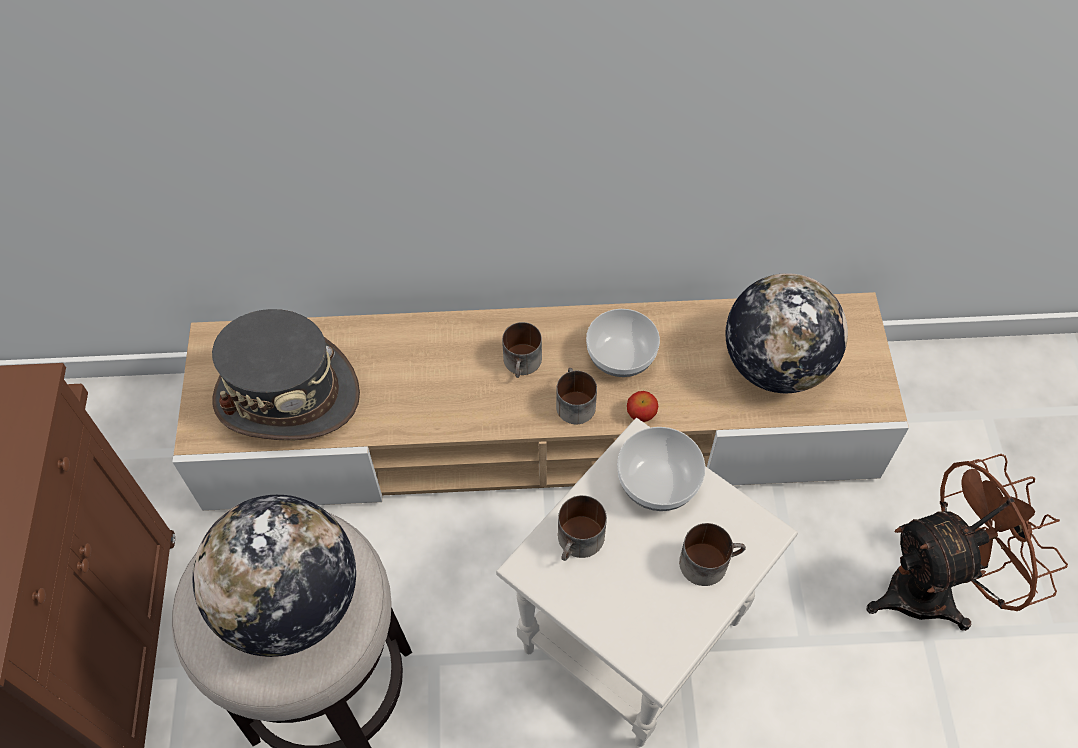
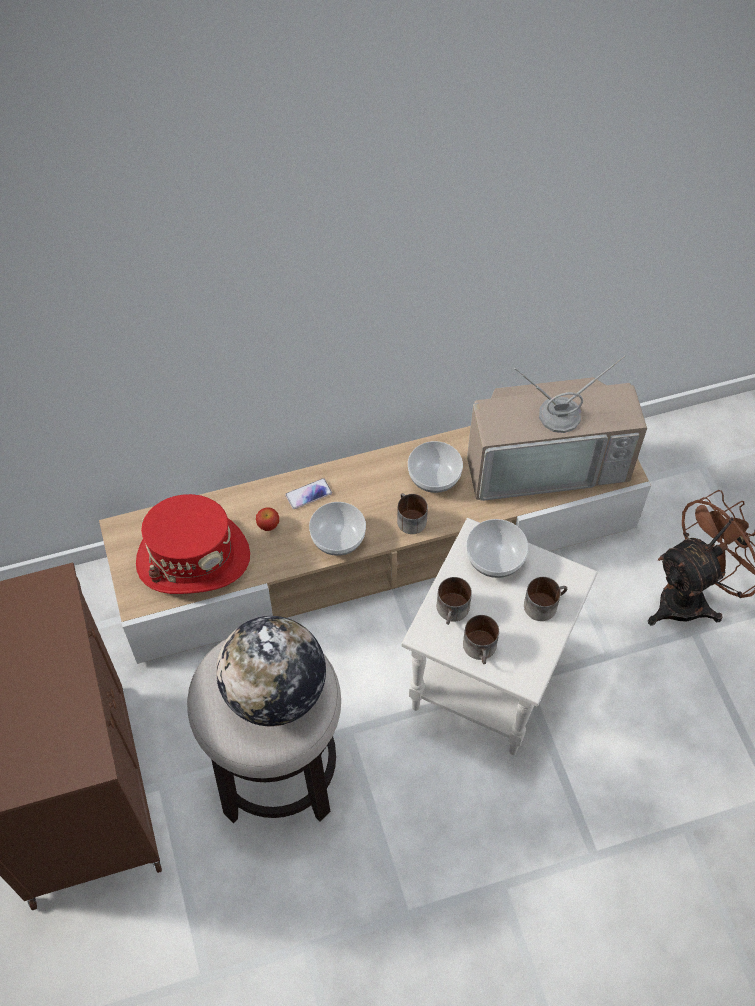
camera: 15 degrees left, 0 degrees up
grey hat [212,309,360,440] -> red hat [136,494,250,594]
mug [502,322,542,378] -> mug moved to [463,615,499,664]
apple [627,391,658,422] -> apple moved to [256,507,279,531]
globe [726,273,848,393] -> television [467,356,647,501]
none -> phone [285,478,332,509]
none -> bowl [309,502,366,556]

